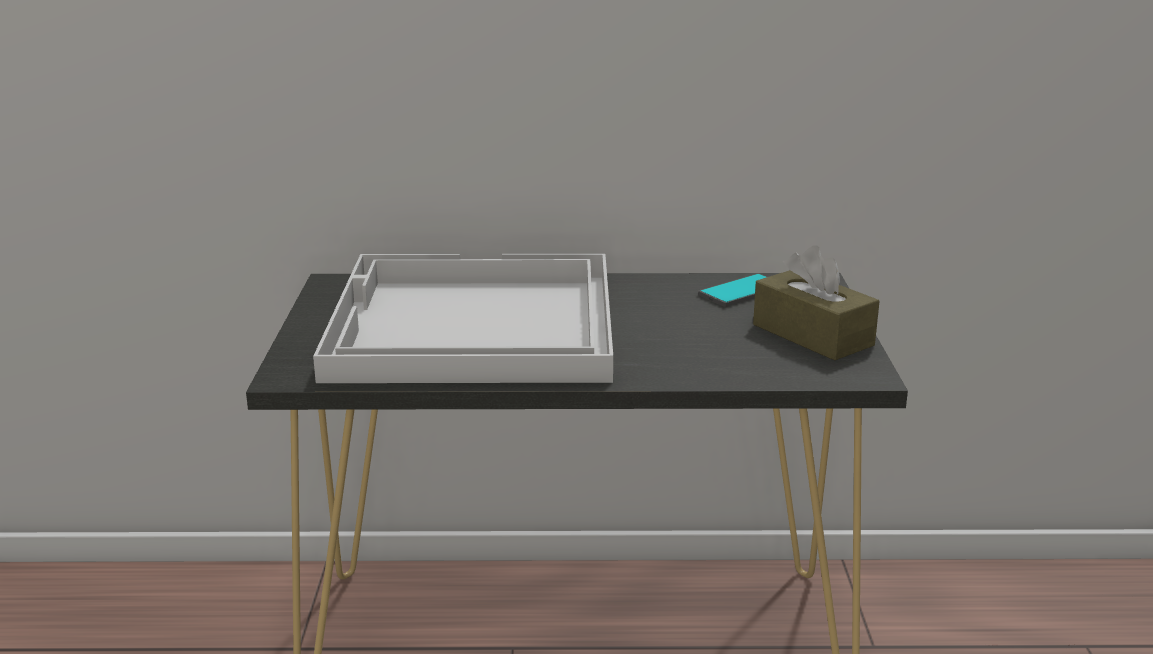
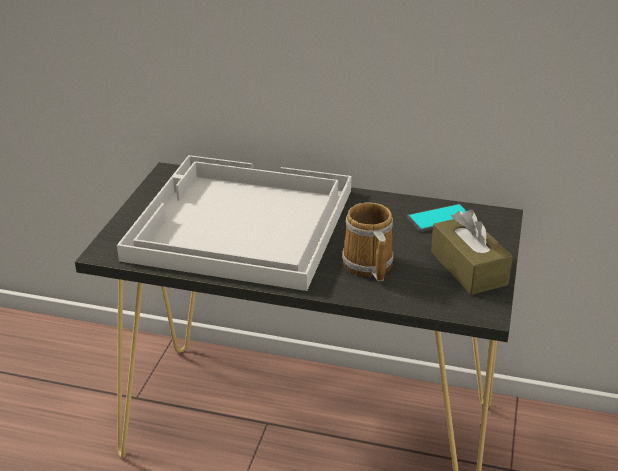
camera: 15 degrees right, 10 degrees up
none -> mug [342,202,394,281]

